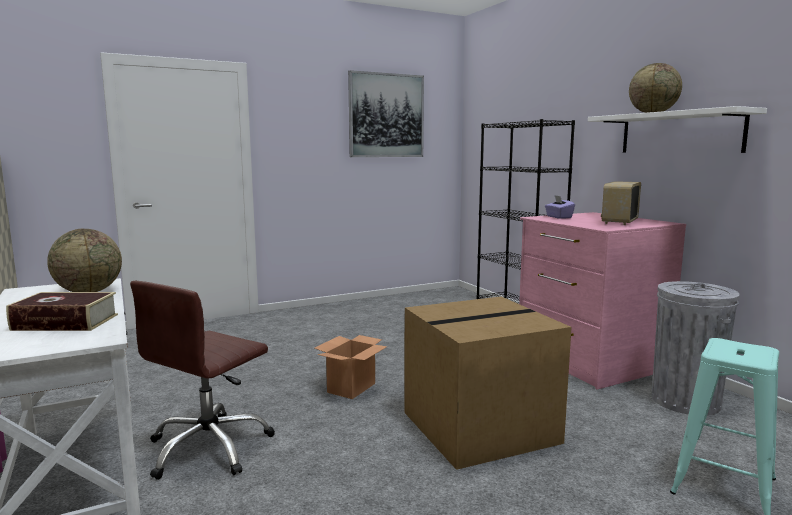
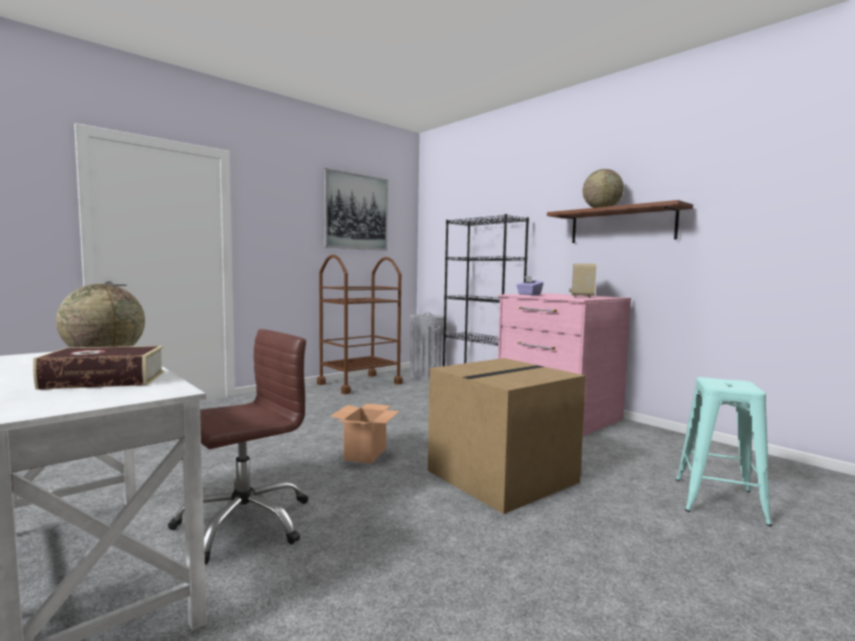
camera: 15 degrees left, 5 degrees down
brown office chair [130,281,275,480] -> brown office chair turned 150 degrees counterclockwise [168,329,308,565]
white shelf [588,106,767,153] -> brown shelf [547,200,693,243]
grey trash can [652,281,740,415] -> grey trash can moved to [409,313,444,380]
none -> brown cart [317,255,403,394]

